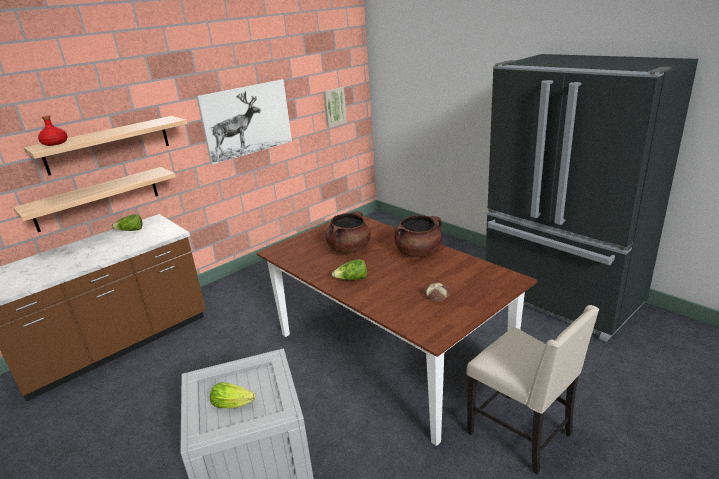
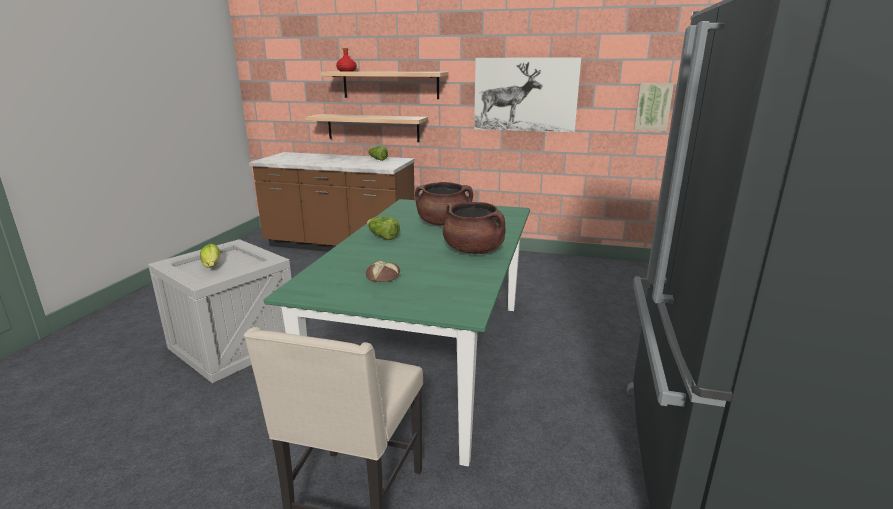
camera: 55 degrees right, 5 degrees down
brown dining table [256,212,537,446] -> green dining table [264,199,530,466]

